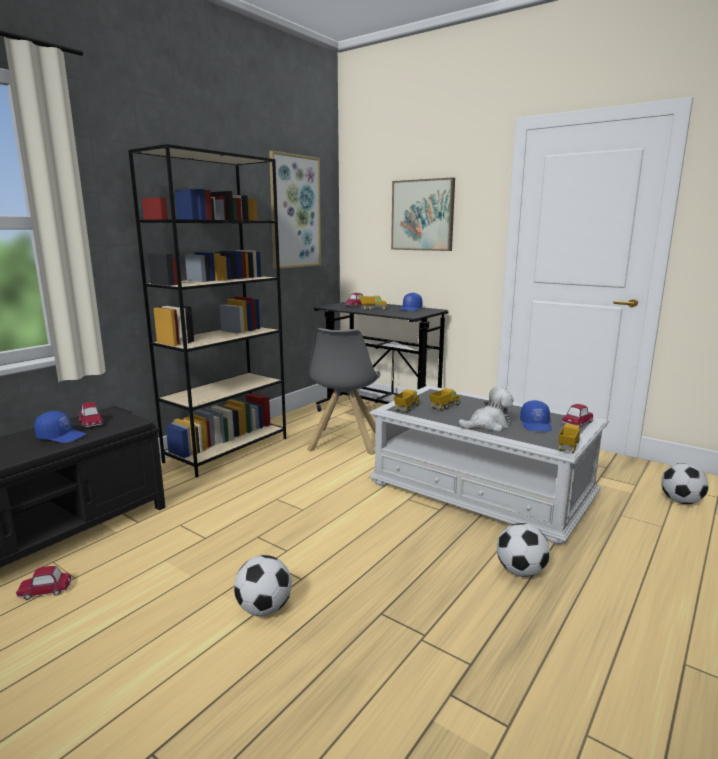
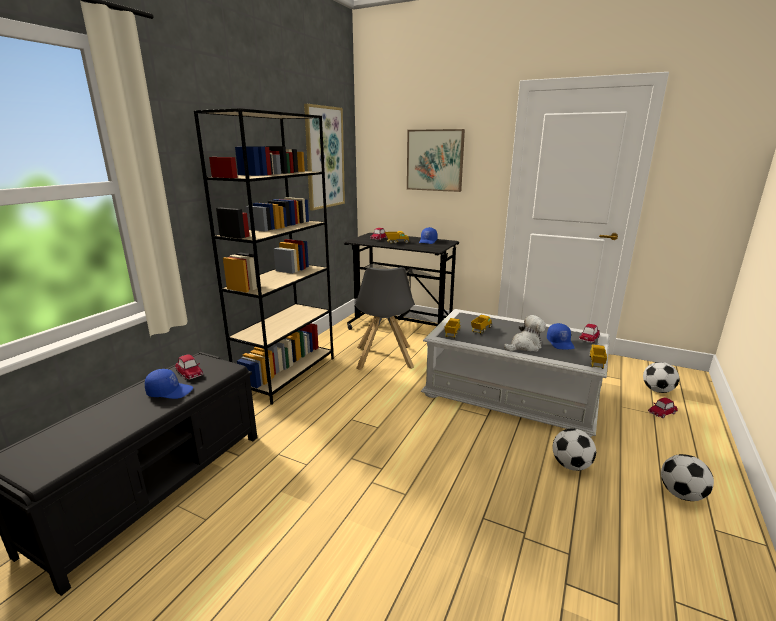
camera: 10 degrees left, 5 degrees up
toy car [16,566,72,600] -> toy car moved to [648,398,678,418]
football [234,555,292,616] -> football moved to [661,454,714,501]

